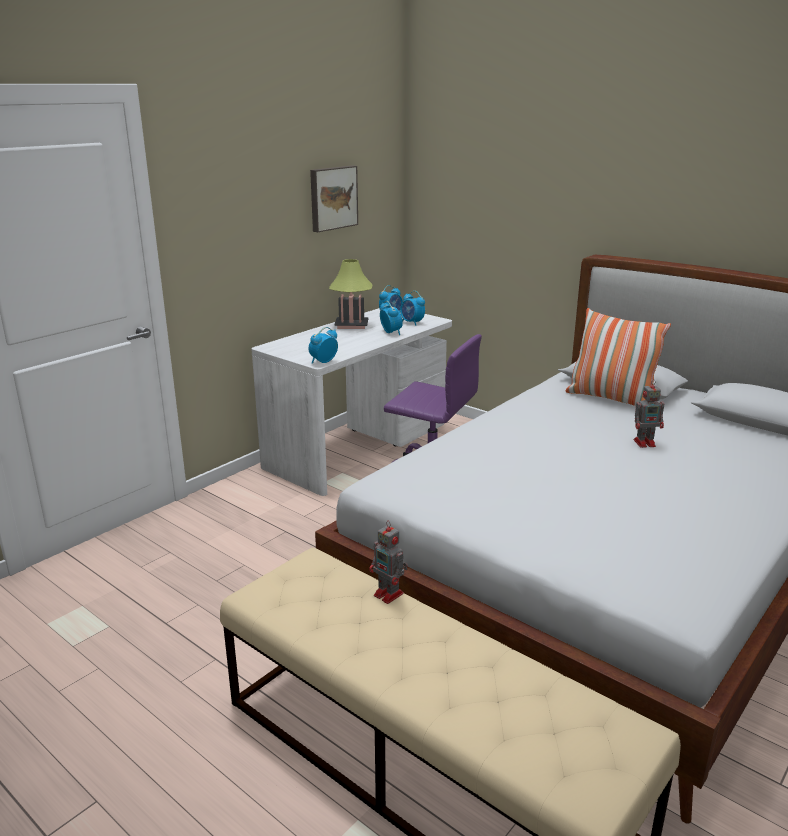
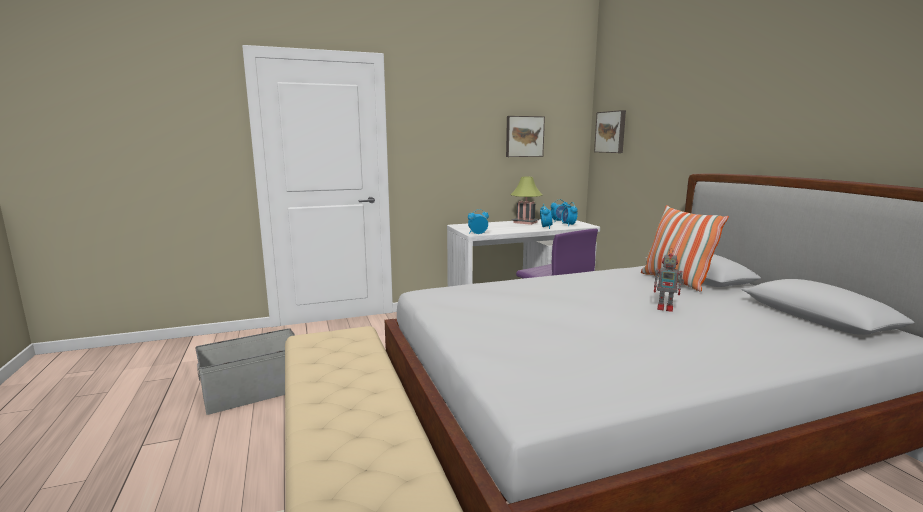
camera: 30 degrees right, 10 degrees down
toy robot [369,521,408,604] -> none
none -> grey storage box [195,328,295,415]
none -> picture [594,110,626,153]

